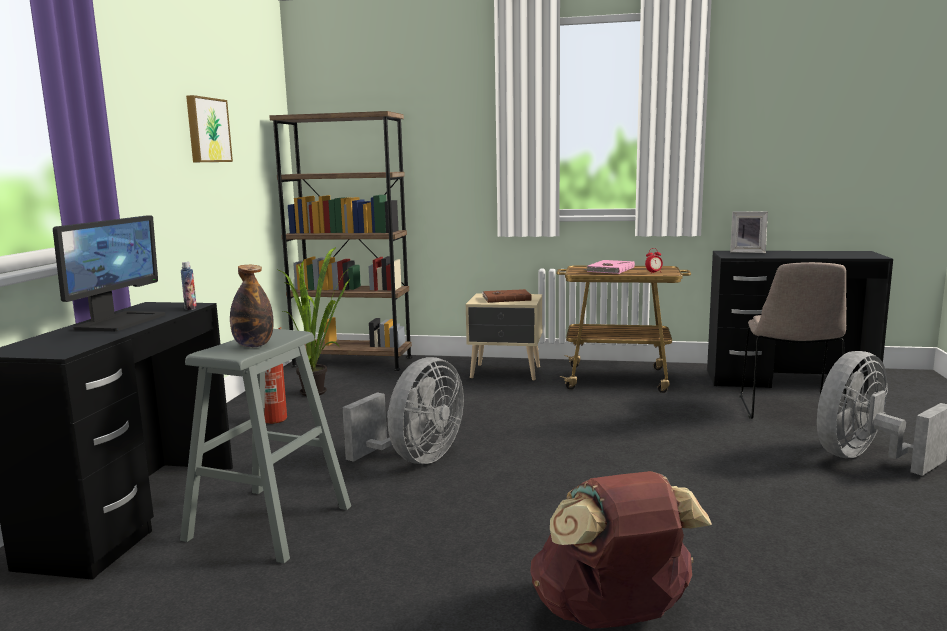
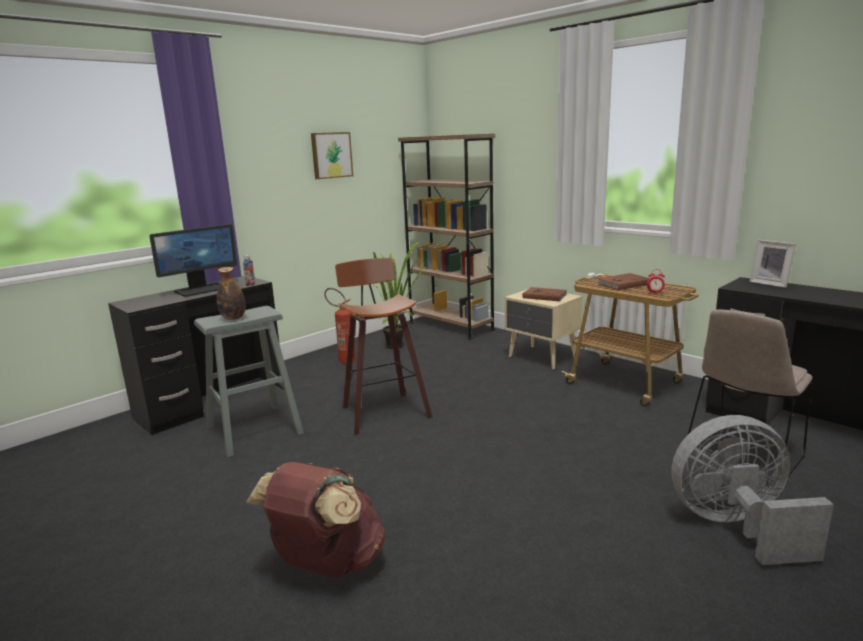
camera: 35 degrees right, 5 degrees up
grey fan [342,357,464,464] -> stool [335,258,432,435]
pink book [584,260,635,274] -> brown book [595,273,650,290]

